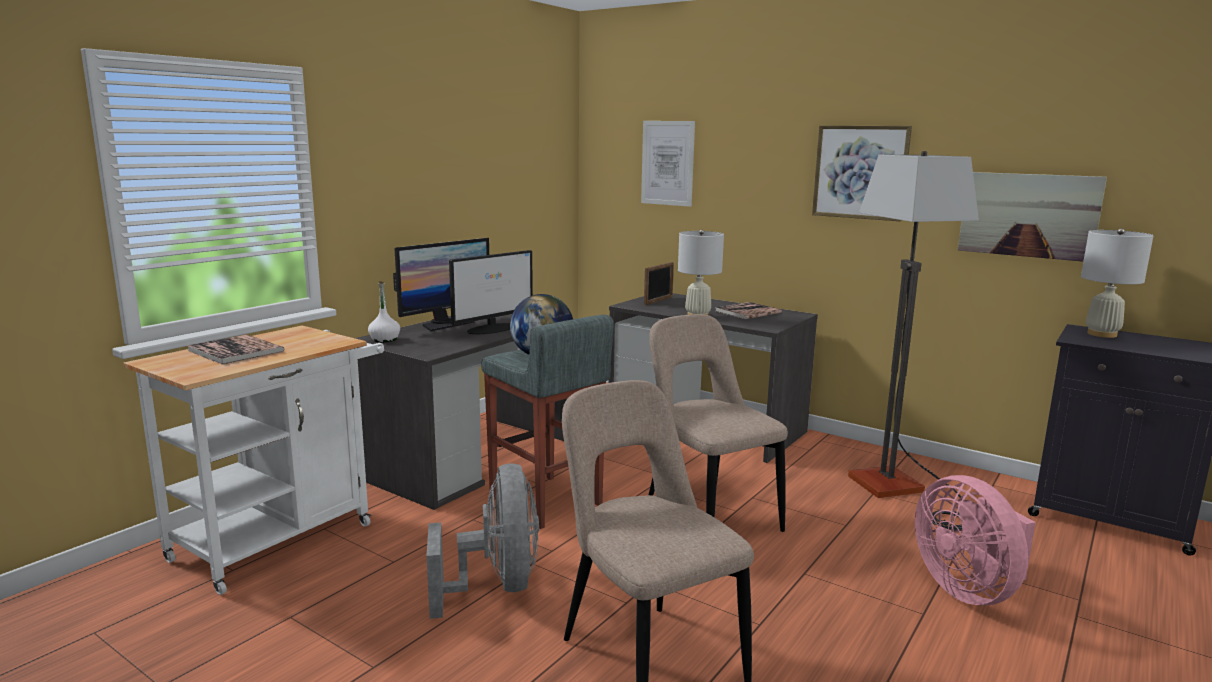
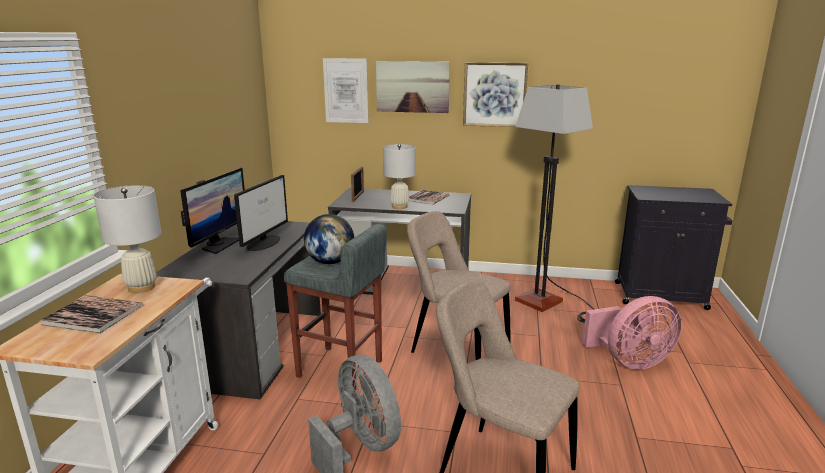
camera: 25 degrees left, 5 degrees up
white bottle [368,281,400,342] -> none
pink fan [915,475,1036,606] -> pink fan turned 60 degrees counterclockwise [582,296,682,370]
picture [958,172,1107,262] -> picture moved to [376,61,450,113]
white table lamp [1081,228,1153,338] -> white table lamp moved to [93,185,161,293]

